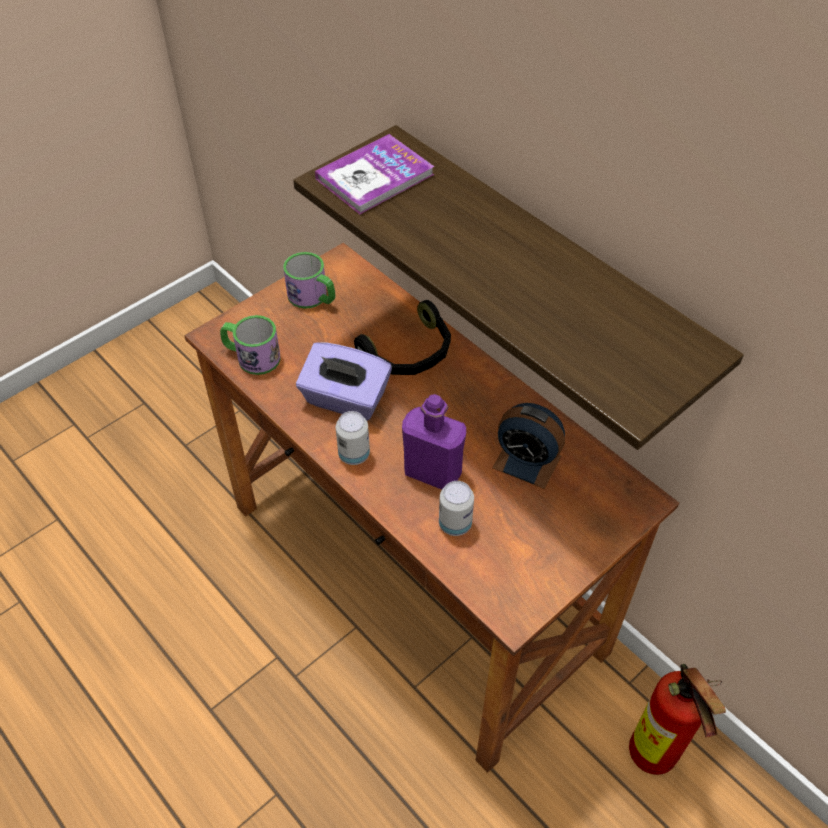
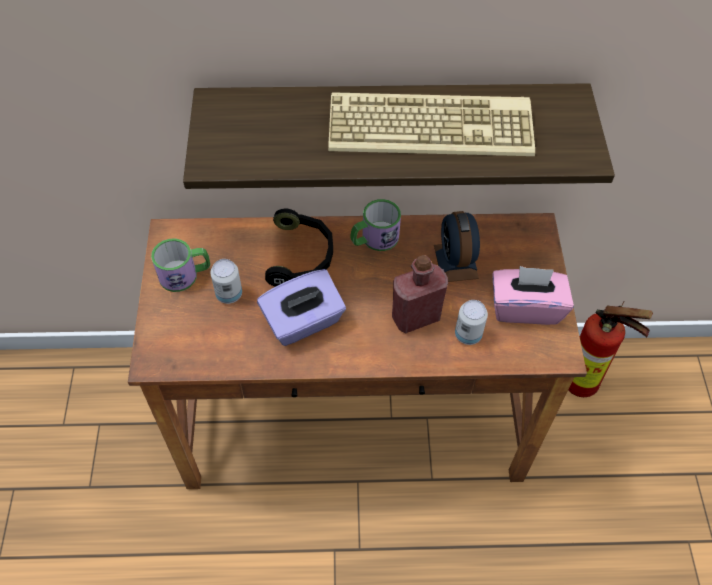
camera: 50 degrees left, 5 degrees up
mug [220,315,281,375] -> mug moved to [351,199,401,251]
book [315,134,435,214] -> none
can [336,411,370,465] -> can moved to [210,259,242,304]
purple bottle [402,394,466,490] -> red bottle [392,255,448,334]
alarm clock [492,403,565,489] -> alarm clock turned 105 degrees clockwise [434,211,480,282]
none -> keyboard [328,92,535,156]
none -> pink tissue box [492,266,574,325]

